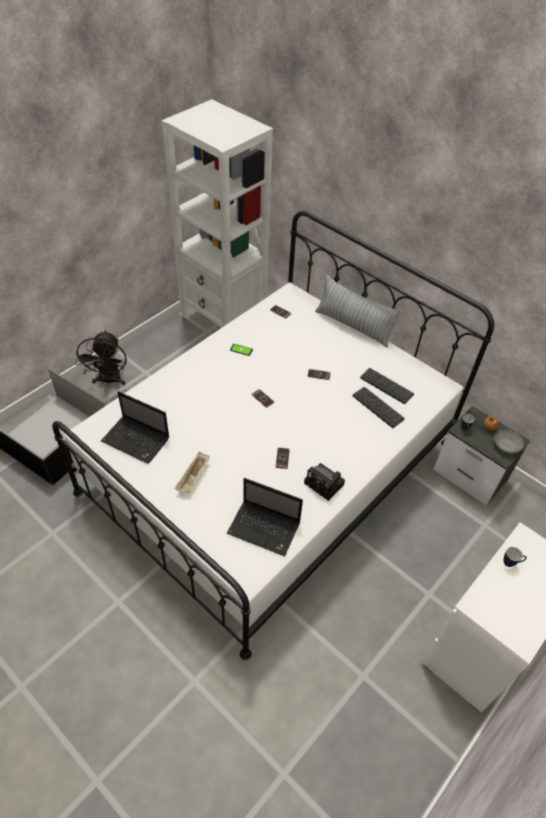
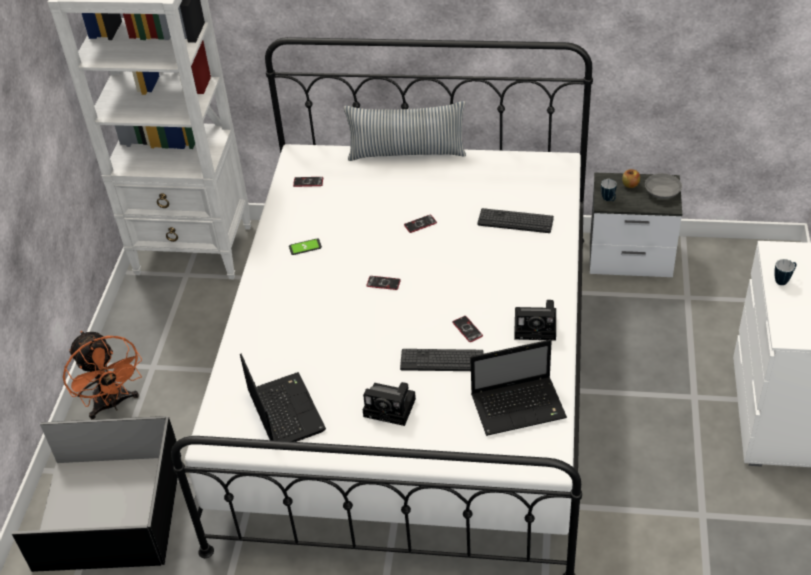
camera: 30 degrees left, 5 degrees down
black fan [75,330,127,385] -> orange fan [63,331,142,419]
laptop [101,391,169,464] -> laptop turned 105 degrees counterclockwise [240,354,326,442]
beige tray [175,452,210,493] -> camera [363,382,416,426]
keyboard [360,368,414,404] -> keyboard moved to [400,349,484,371]

